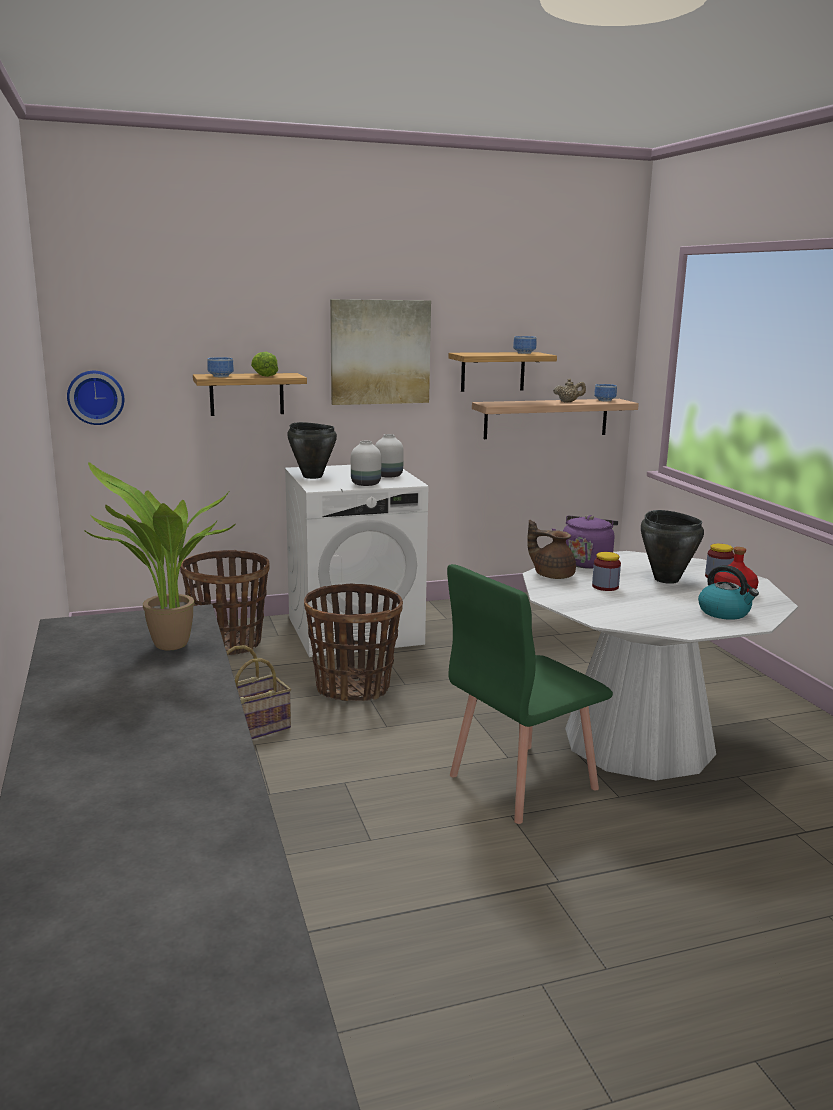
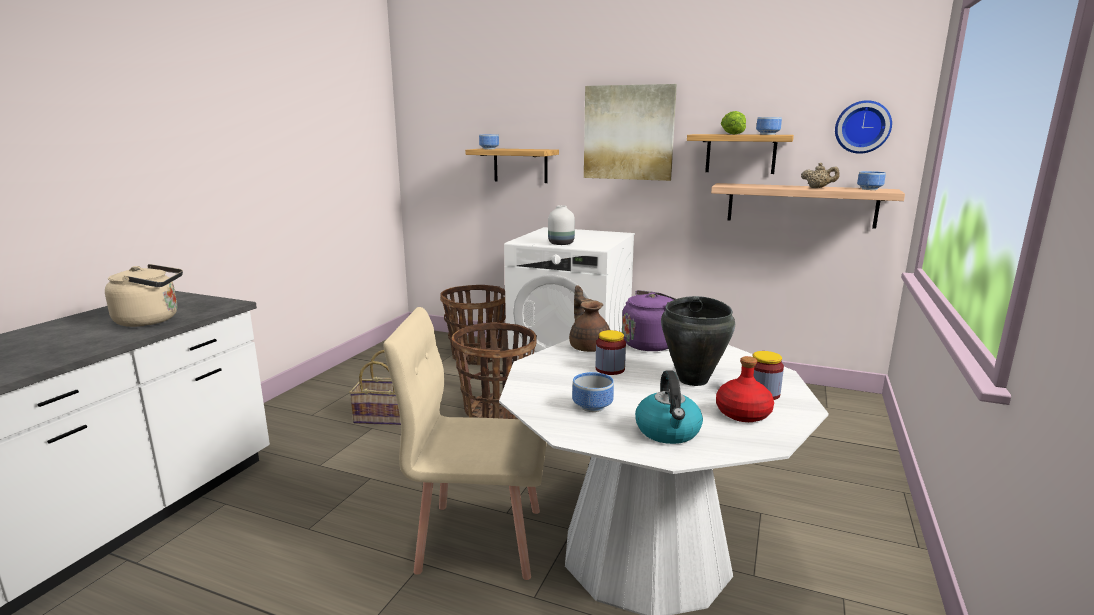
camera: 40 degrees right, 0 degrees up
wall clock [67,371,124,425] -> wall clock moved to [835,100,892,154]
potted plant [84,462,236,650] -> beige kettle [105,264,183,327]
lettuce [251,352,278,377] -> lettuce moved to [721,111,746,135]
black cooking pot [287,422,337,479] -> none
white vase [375,434,404,478] -> none
green chair [447,564,613,824] -> beige chair [384,307,547,580]
none -> bowl [572,372,614,412]

